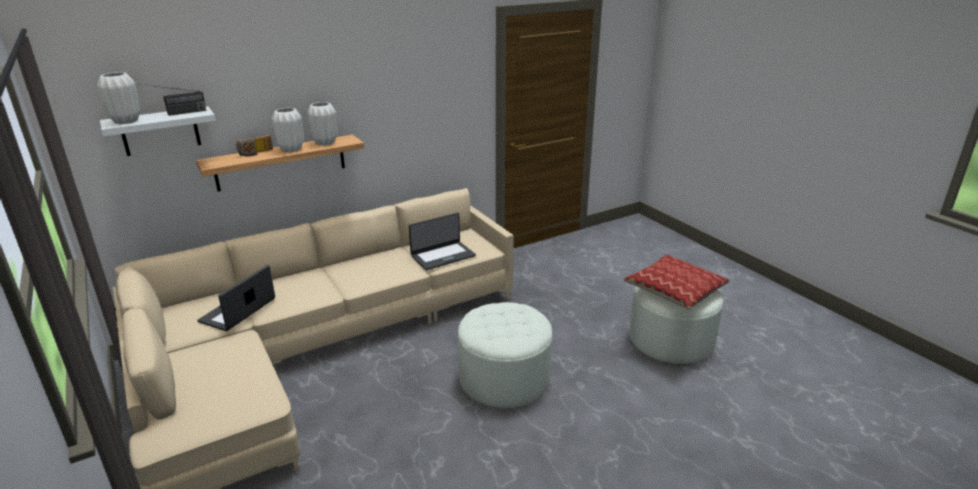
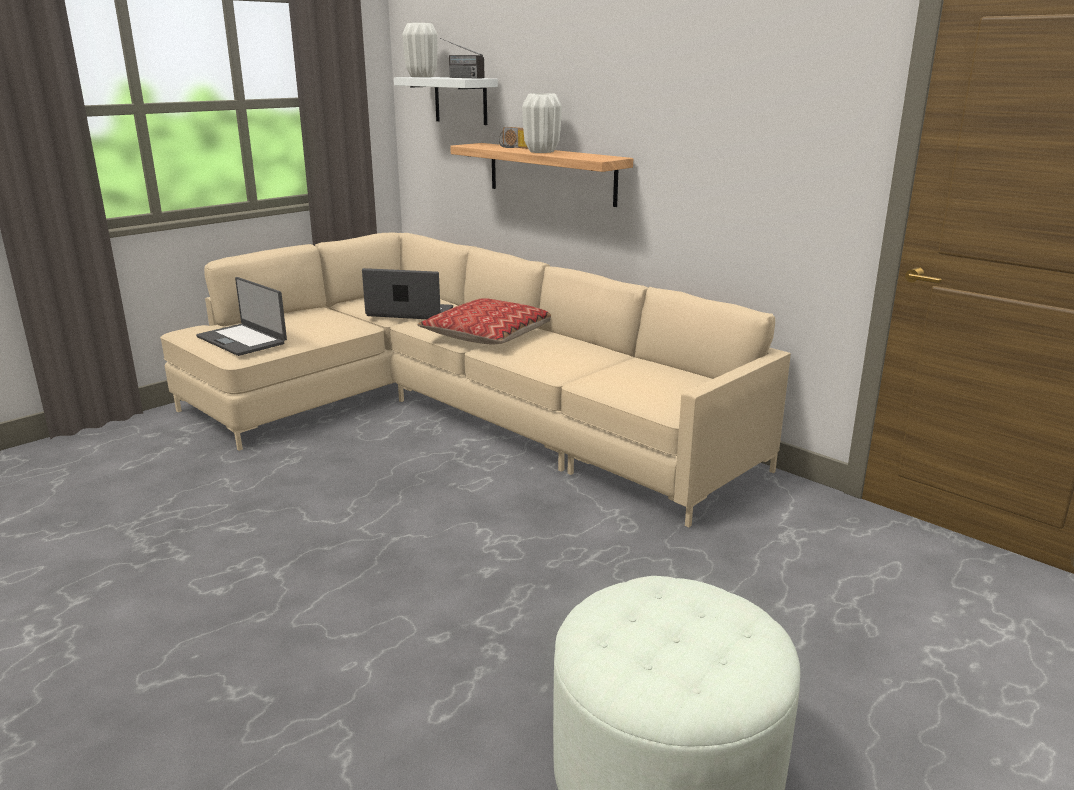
camera: 75 degrees right, 5 degrees down
white vase [307,102,337,146] -> none
laptop [409,213,476,270] -> laptop moved to [196,277,287,356]
white ottoman [458,302,552,408] -> none
pillow [623,254,730,310] -> pillow moved to [417,298,551,344]

